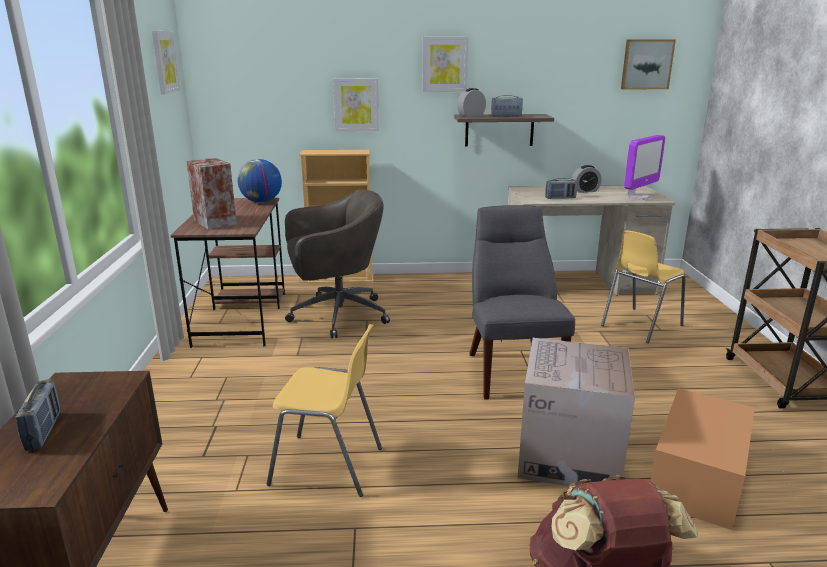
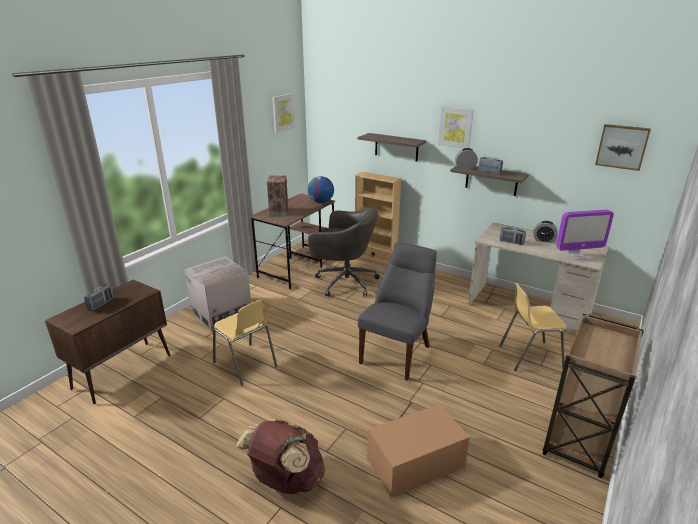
camera: 35 degrees right, 5 degrees up
picture [333,78,379,131] -> shelf [358,133,427,162]
cardboard box [518,338,635,486] -> cardboard box moved to [184,256,251,332]

